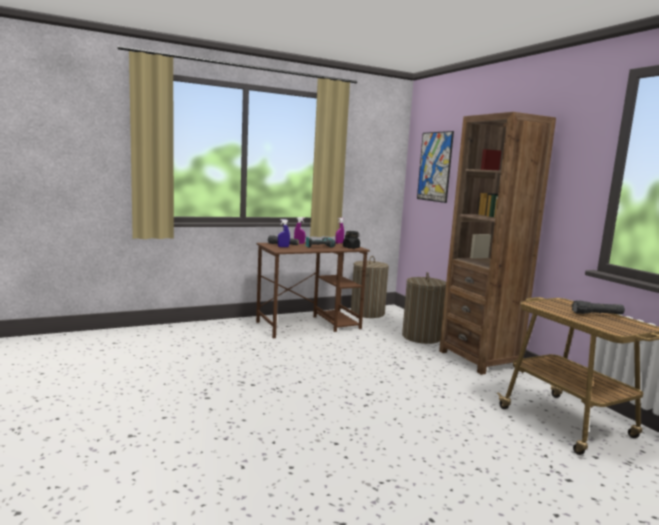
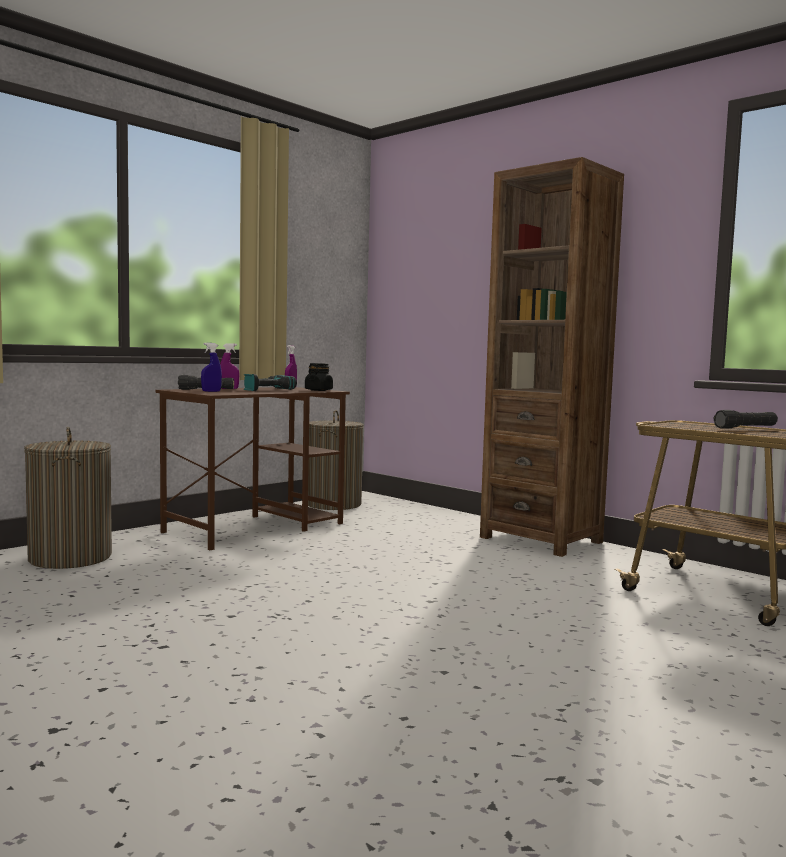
camera: 20 degrees left, 5 degrees down
laundry basket [402,272,446,344] -> laundry basket moved to [24,427,112,569]
picture [417,131,454,203] -> none

